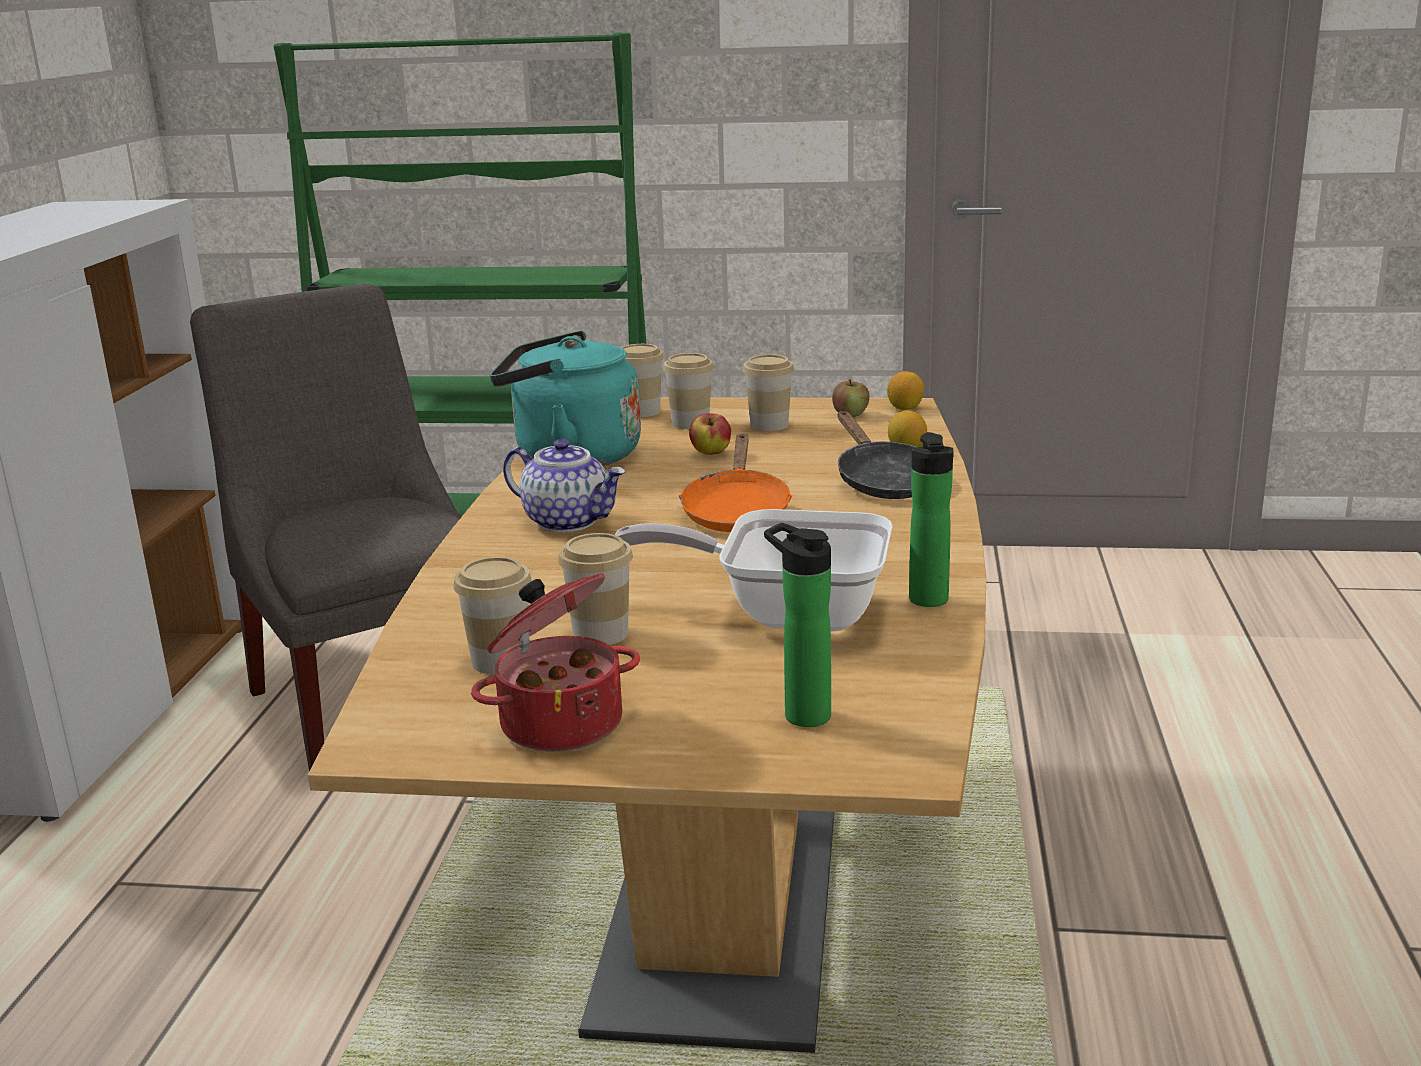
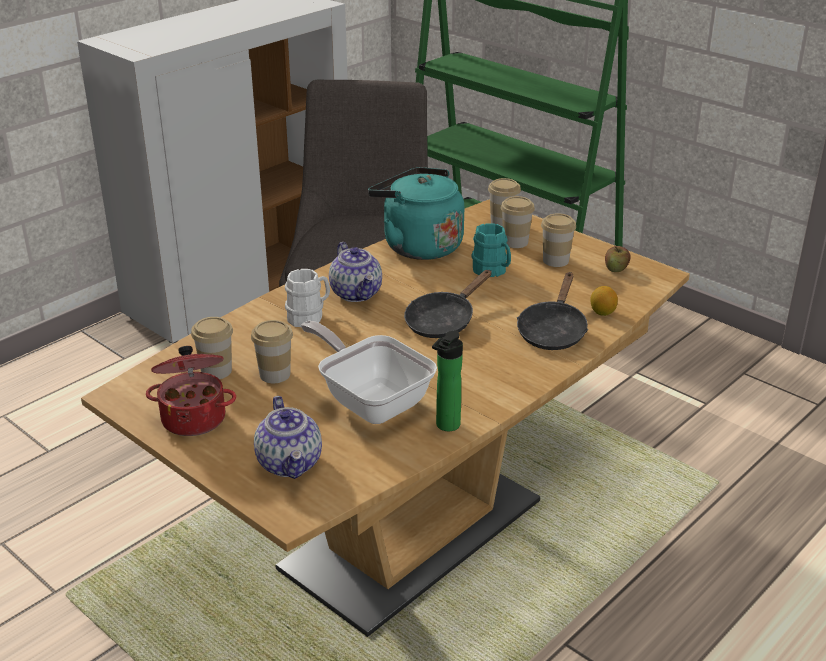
camera: 35 degrees right, 10 degrees up
orange frying pan [679,434,793,532] -> black frying pan [404,270,492,338]
apple [689,413,731,455] -> turquoise mug [471,223,511,277]
bottle [764,523,831,727] -> teapot [254,396,322,479]
lemon [887,371,924,410] -> none
none -> white mug [285,269,330,327]

